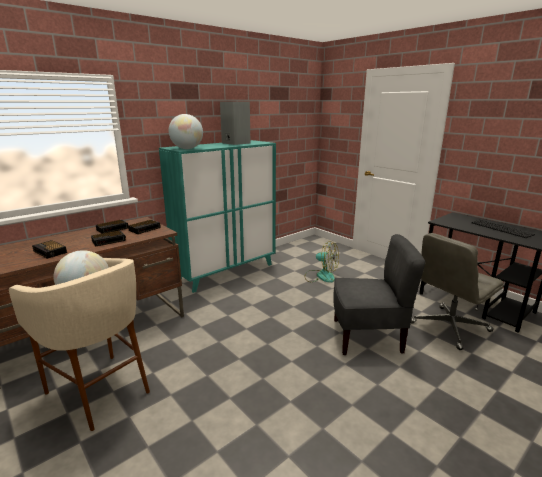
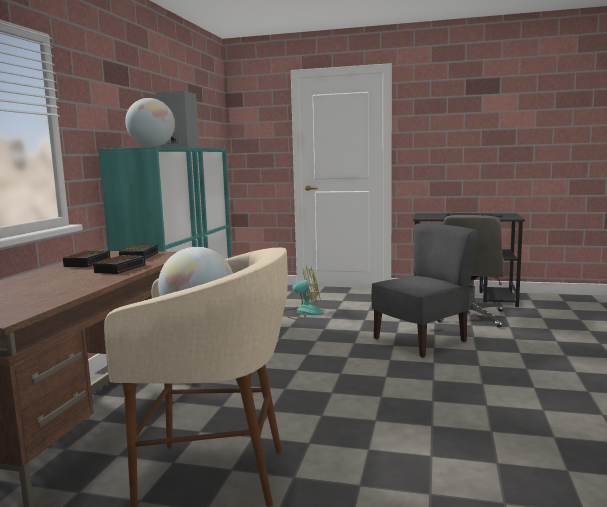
camera: 35 degrees left, 10 degrees down
alarm clock [32,240,67,259] -> none

